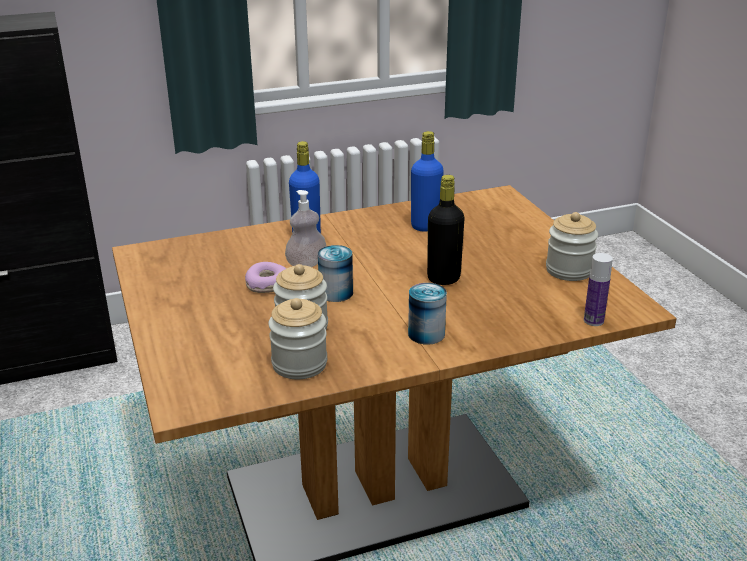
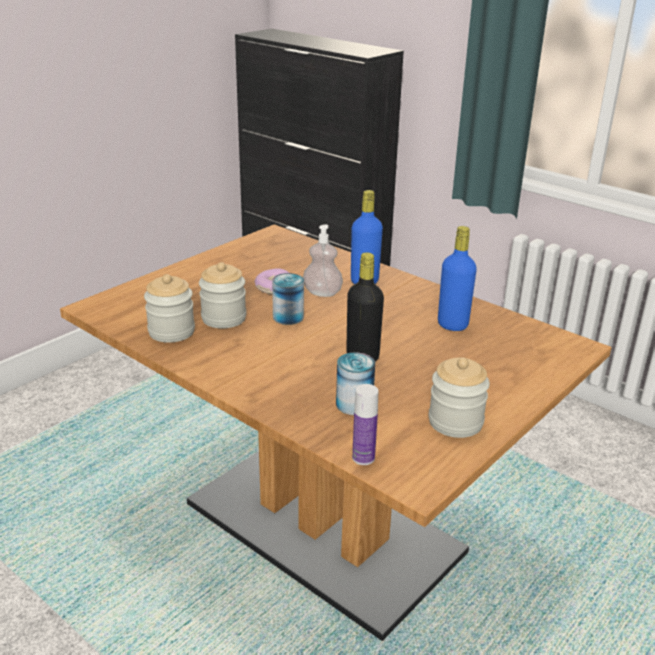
camera: 60 degrees right, 0 degrees up
can [408,283,447,345] -> can moved to [336,352,375,415]

